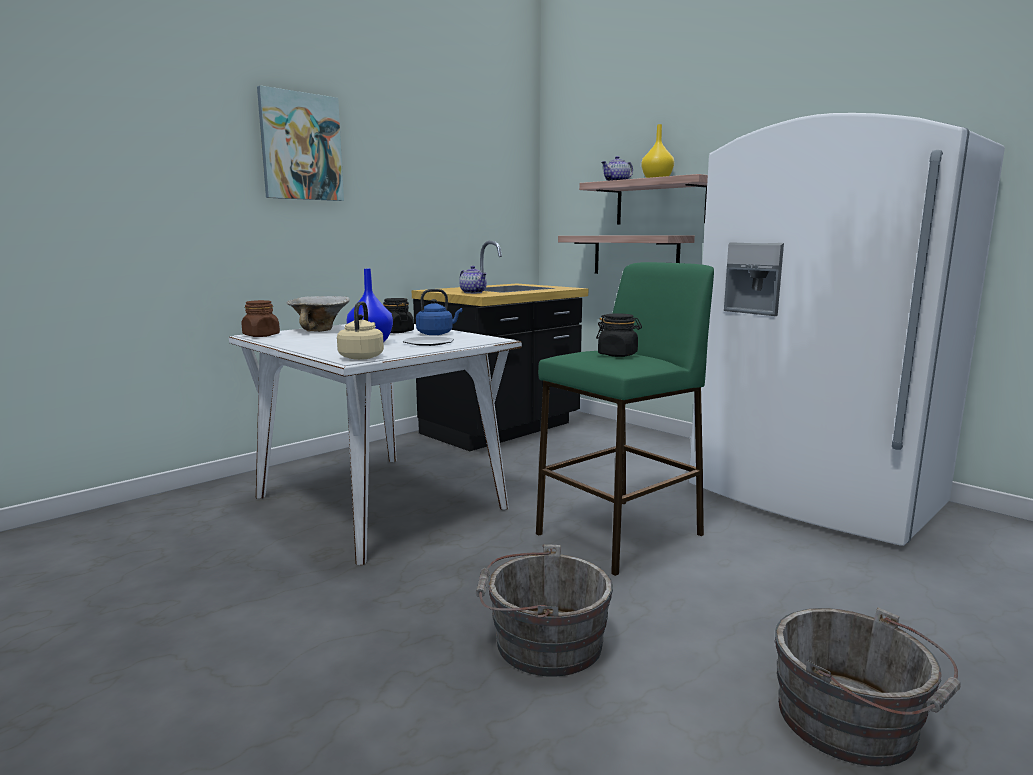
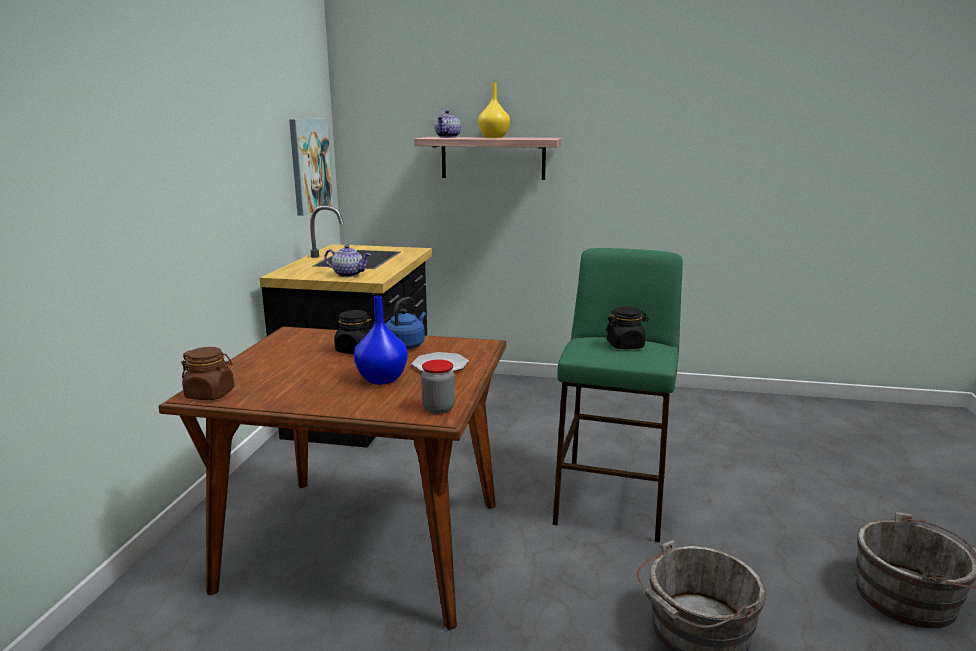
camera: 35 degrees left, 5 degrees up
white dining table [229,324,522,565] -> brown dining table [159,327,506,630]
picture [257,85,344,201] -> picture moved to [289,118,334,216]
bowl [287,296,350,332] -> none
beige kettle [337,301,384,360] -> jar [421,360,455,414]
shelf [558,235,695,274] -> none
white fridge [689,113,1005,546] -> none

